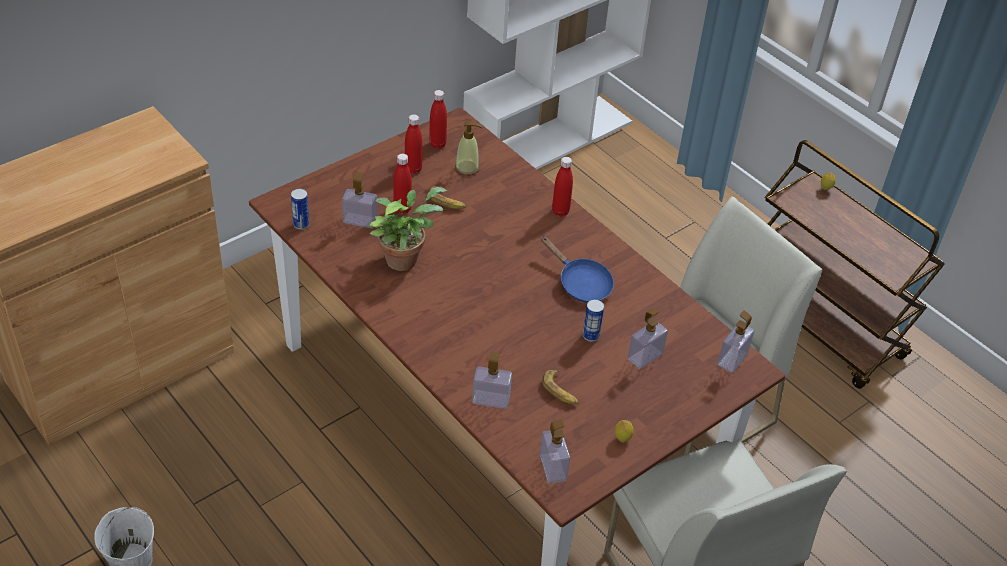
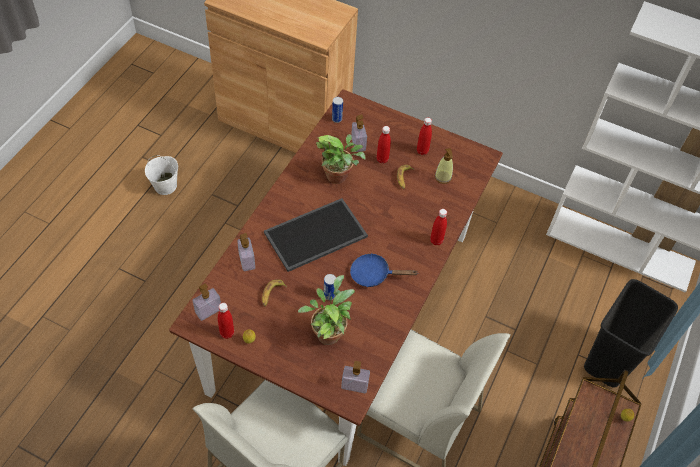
camera: 65 degrees right, 10 degrees up
red bottle [429,90,447,149] -> red bottle moved to [218,303,234,339]
blue frying pan [541,236,614,303] -> blue frying pan turned 75 degrees clockwise [350,253,419,287]
soap dispenser [628,308,668,369] -> potted plant [298,275,355,345]
none -> tray [264,198,368,272]
none -> black trash can [584,279,678,388]

